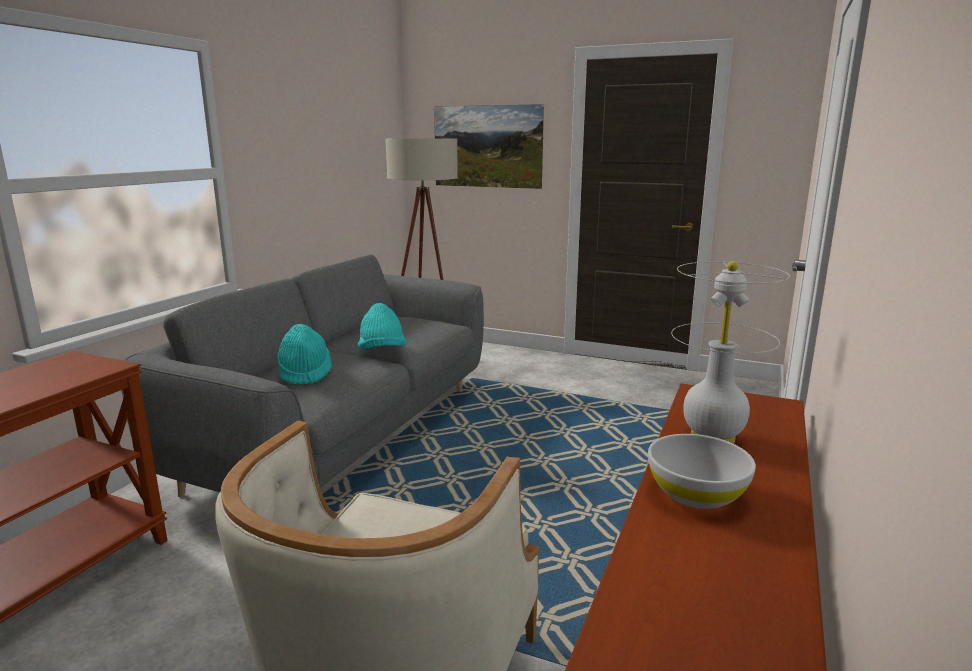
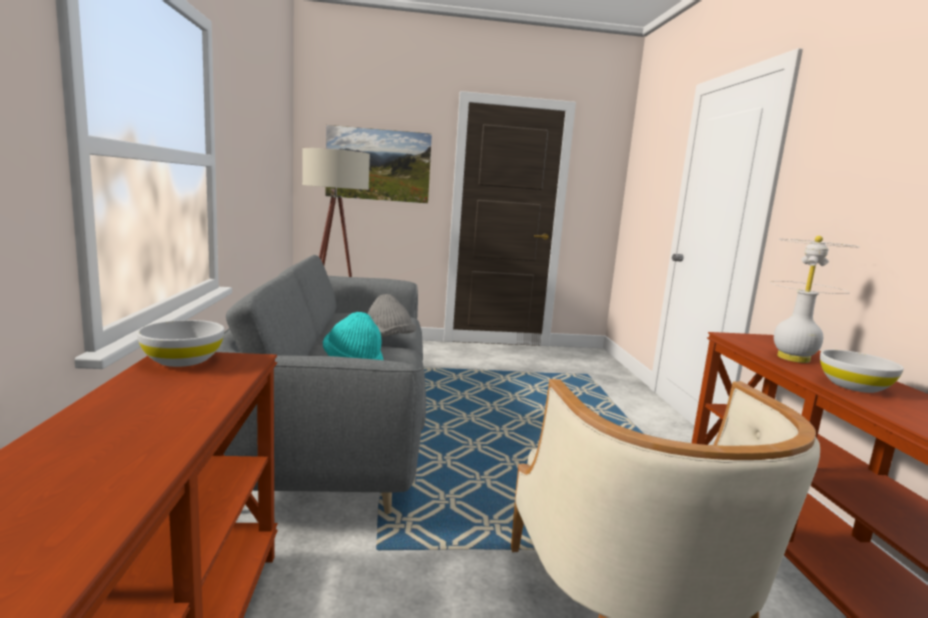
camera: 30 degrees left, 5 degrees down
turquoise hat [358,303,407,349] -> grey hat [368,294,417,337]
none -> white bowl [137,320,224,367]

